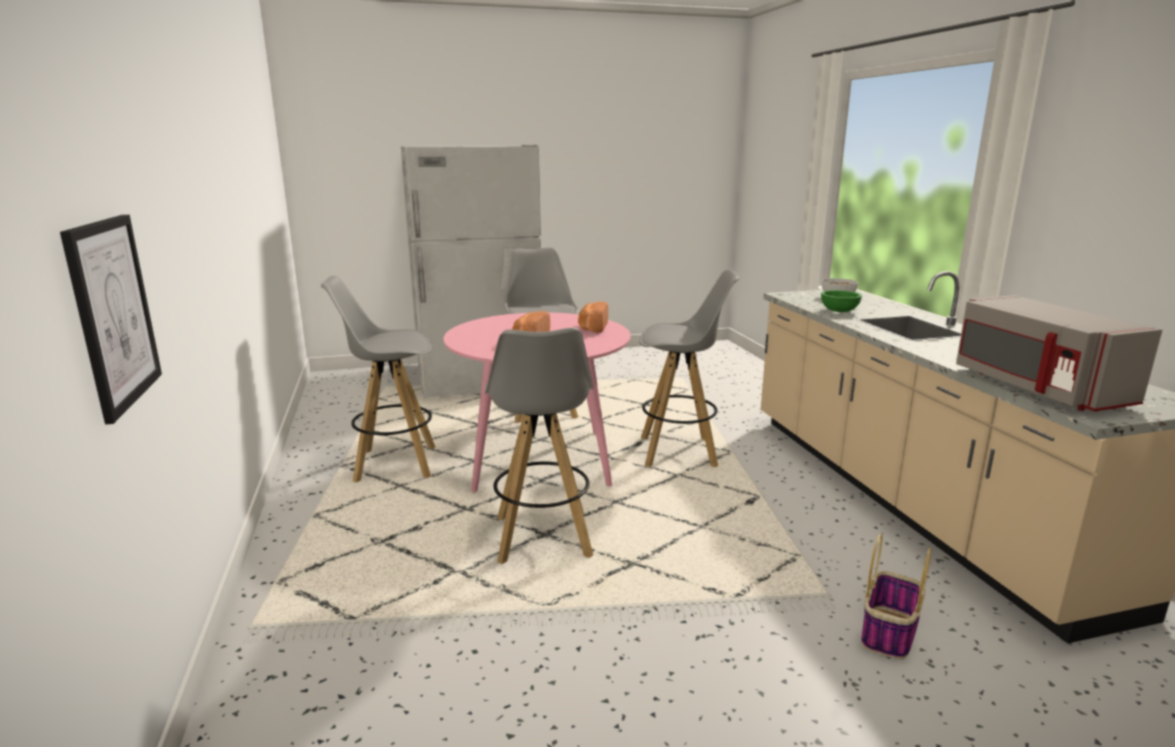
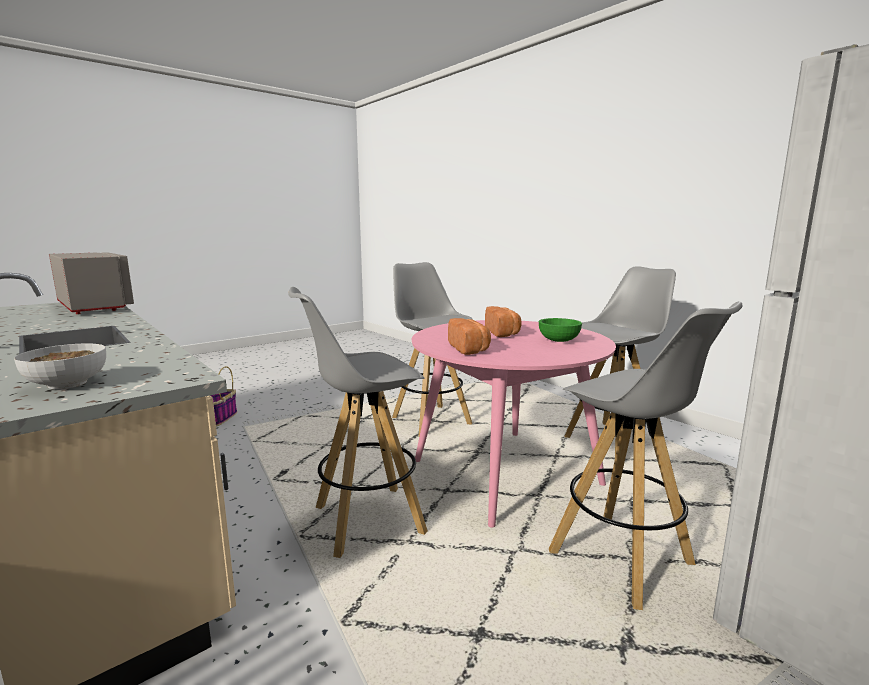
camera: 155 degrees right, 5 degrees down
picture [60,215,162,425] -> none
green bowl [821,290,862,312] -> green bowl moved to [539,318,582,342]

